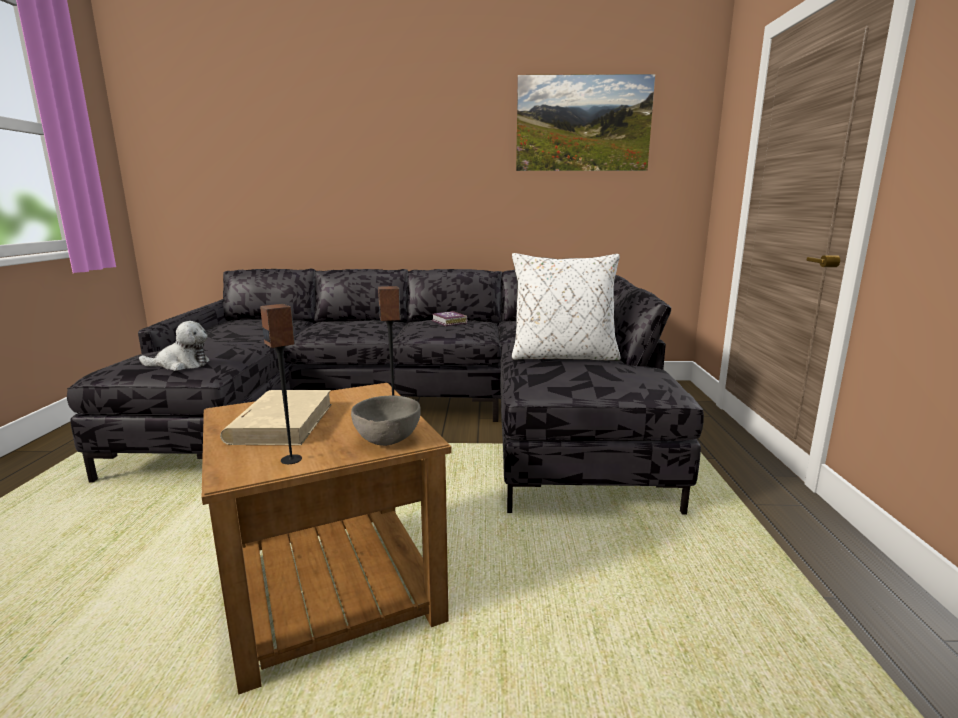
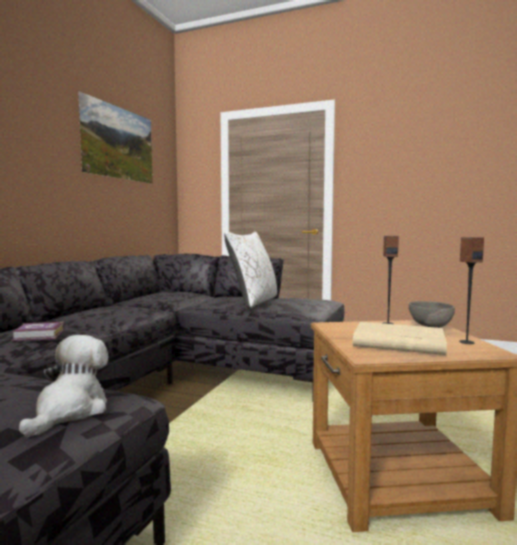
camera: 70 degrees left, 10 degrees down
book [432,311,467,326] -> book moved to [12,322,64,341]

